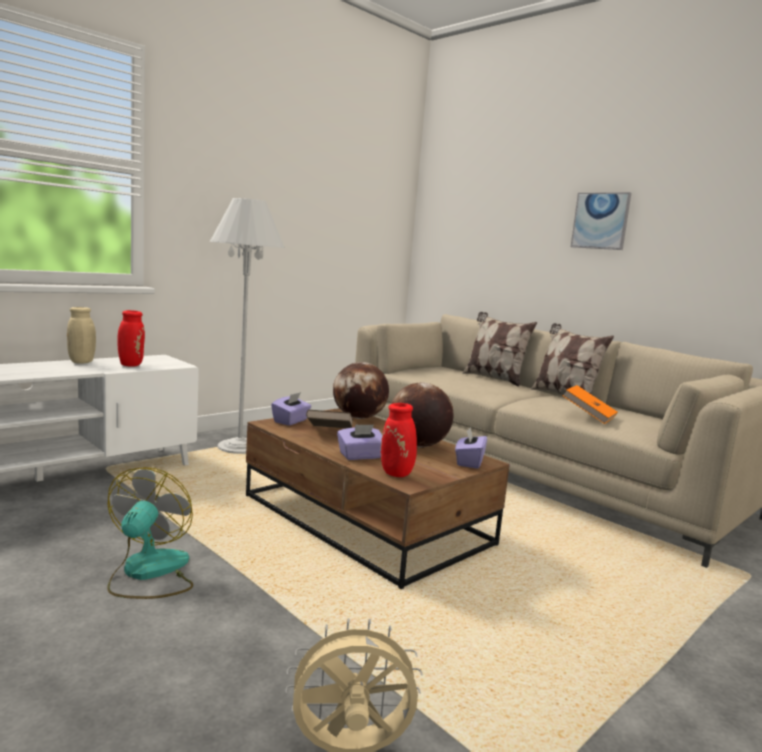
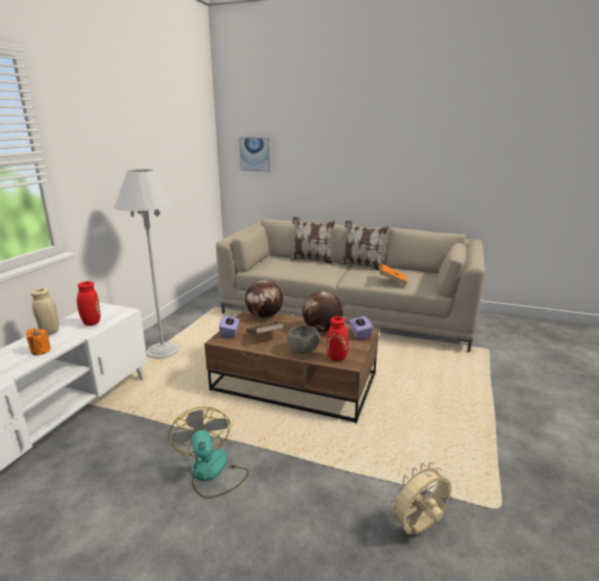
camera: 25 degrees left, 10 degrees up
purple tissue box [337,424,382,460] -> grey bowl [287,326,320,354]
picture [571,192,631,250] -> picture moved to [239,137,270,172]
none -> orange candle [27,328,51,355]

